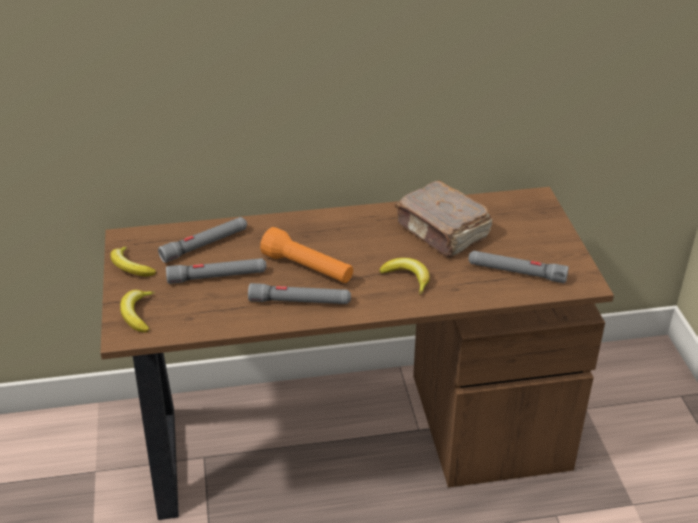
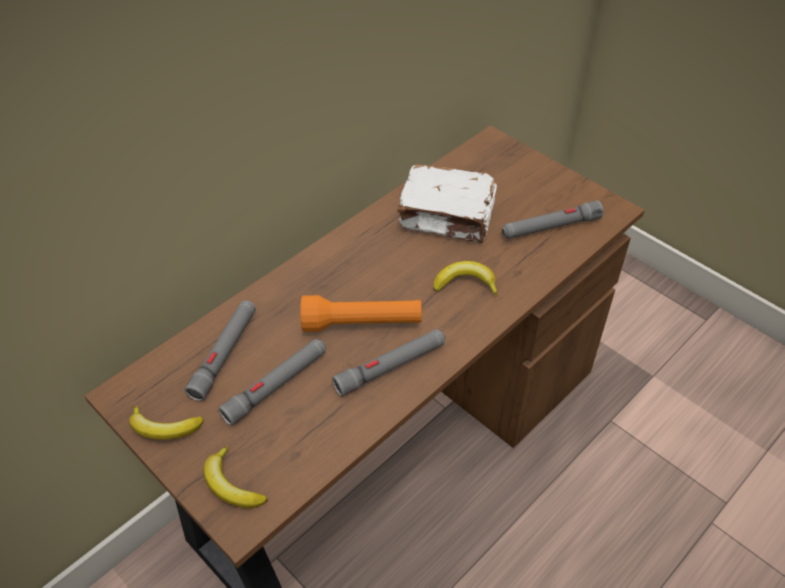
camera: 35 degrees left, 10 degrees up
brown book [395,181,492,258] -> white book [397,164,497,243]

